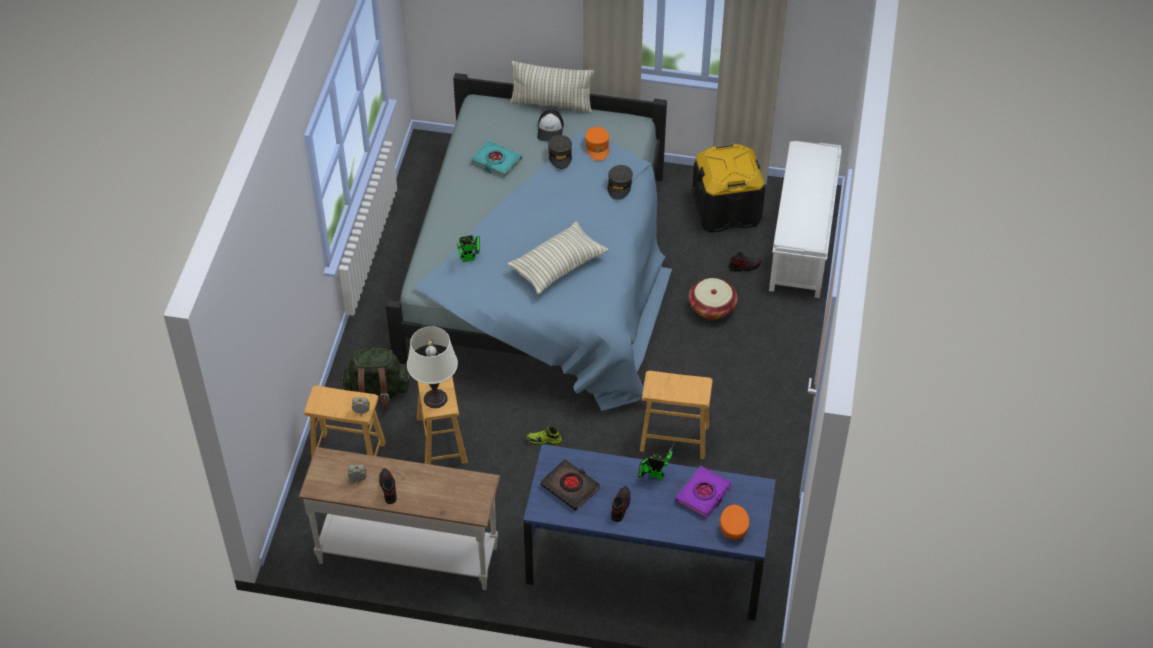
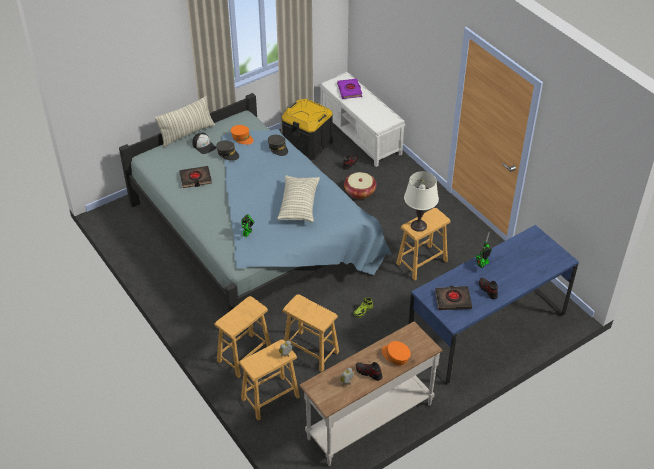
camera: 45 degrees left, 5 degrees down
green backpack [341,348,410,410] -> brown stool [214,296,271,378]
white table lamp [407,326,458,408] -> white table lamp moved to [404,171,439,232]
turquoise book [471,141,522,178] -> black book [179,166,212,188]
purple book [675,466,732,518] -> purple book moved to [337,79,362,99]
orange cap [720,505,749,540] -> orange cap moved to [382,341,411,365]

